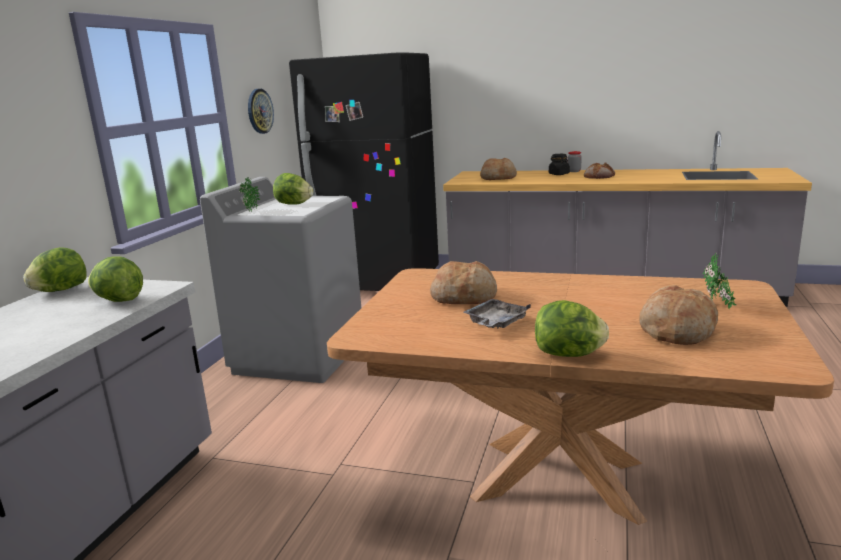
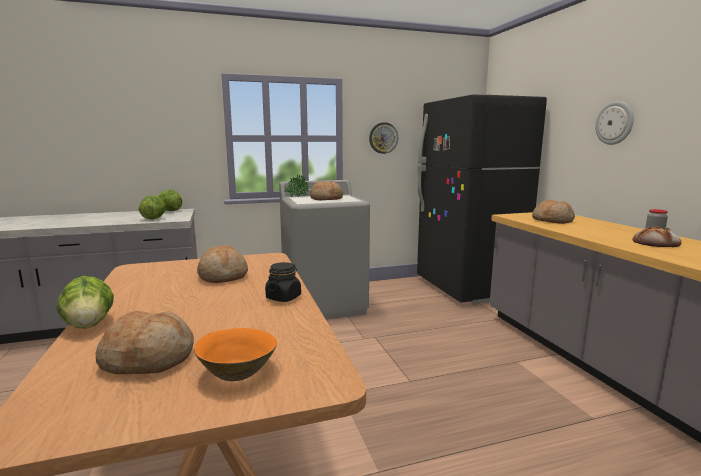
camera: 55 degrees right, 5 degrees down
lettuce [273,173,313,205] -> bread [310,181,343,200]
grey tray [463,299,531,329] -> none
black jar [549,154,570,175] -> black jar moved to [265,262,301,302]
potted plant [703,253,736,309] -> orange bowl [194,328,277,381]
none -> wall clock [595,101,634,145]

